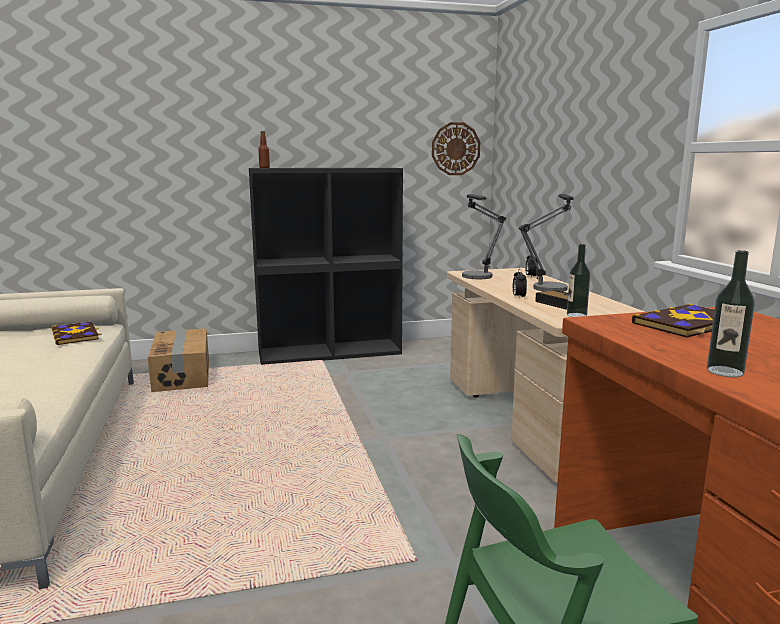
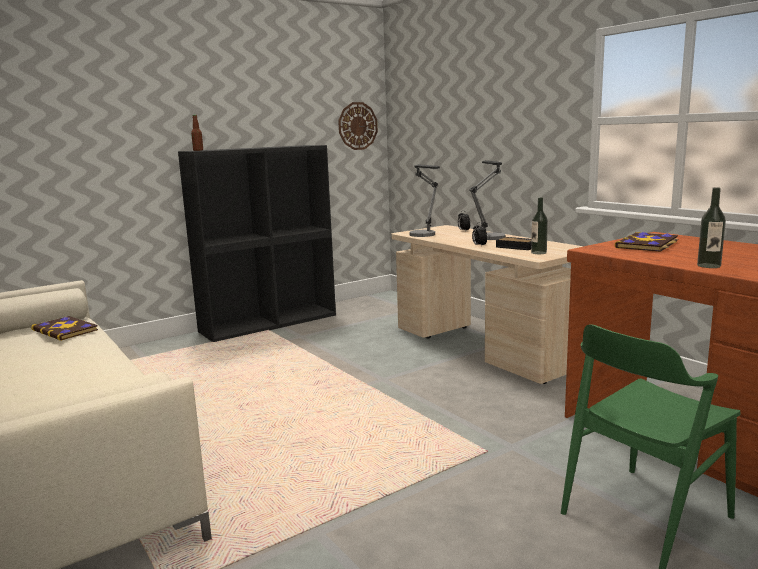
camera: 20 degrees left, 0 degrees up
cardboard box [148,329,209,392] -> none

